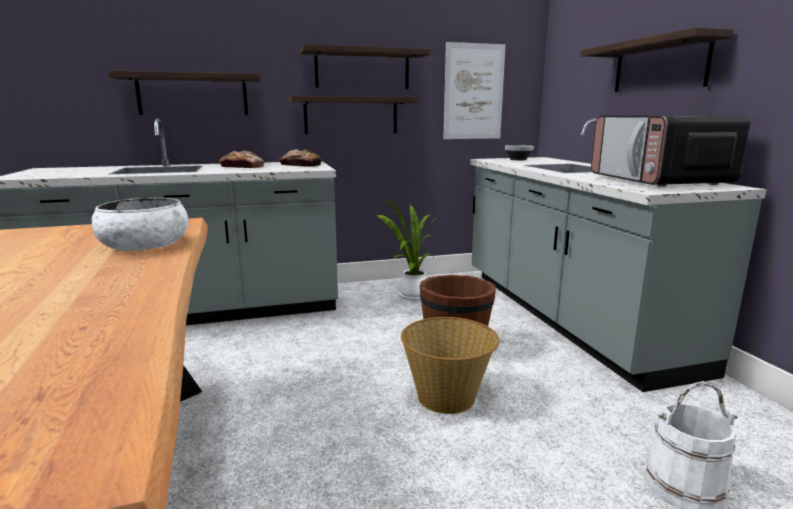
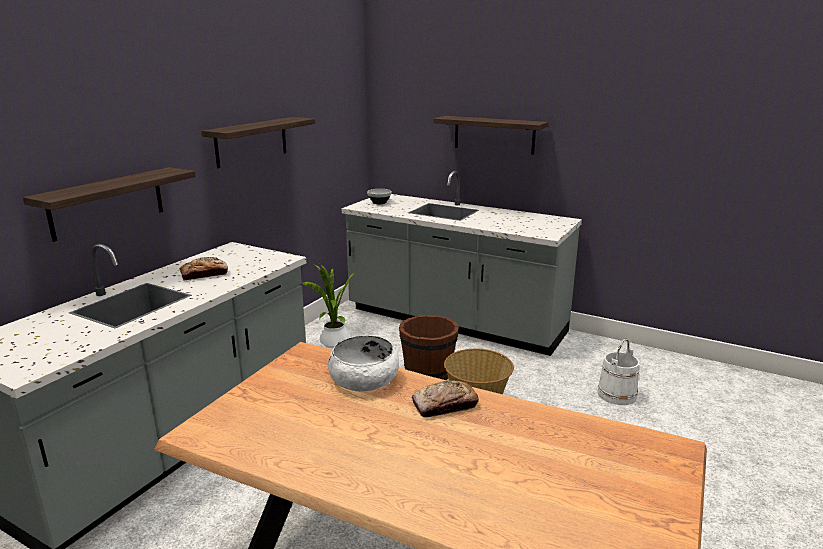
camera: 45 degrees left, 5 degrees up
bread [280,149,322,167] -> bread moved to [412,381,479,417]
shelf [289,96,418,134] -> none
picture [443,42,506,139] -> none
microwave [591,116,750,187] -> none

